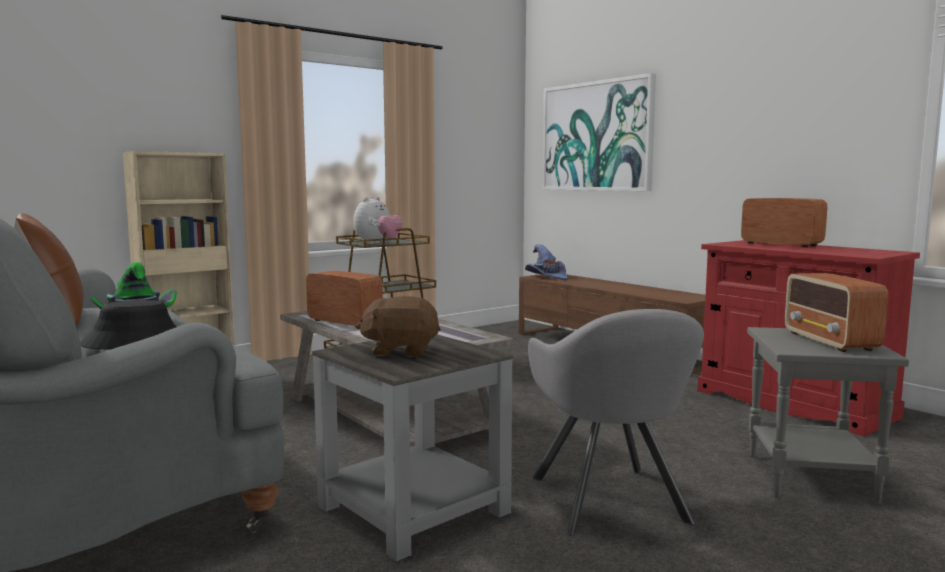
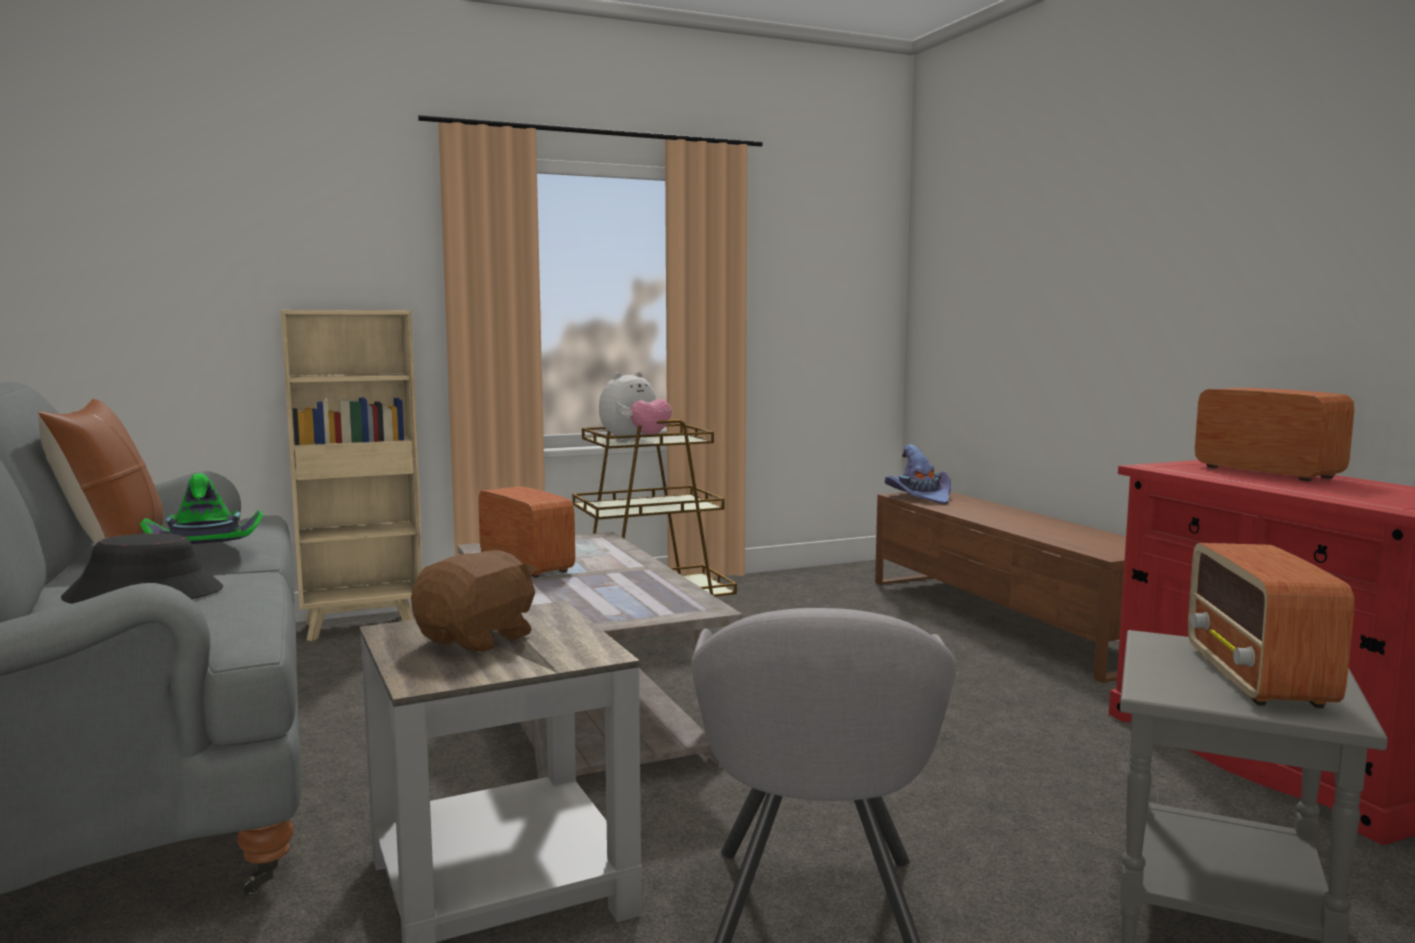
camera: 15 degrees right, 0 degrees up
brown plush toy [356,296,441,357] -> brown plush toy turned 105 degrees clockwise [411,550,537,653]
picture [542,73,656,191] -> none

